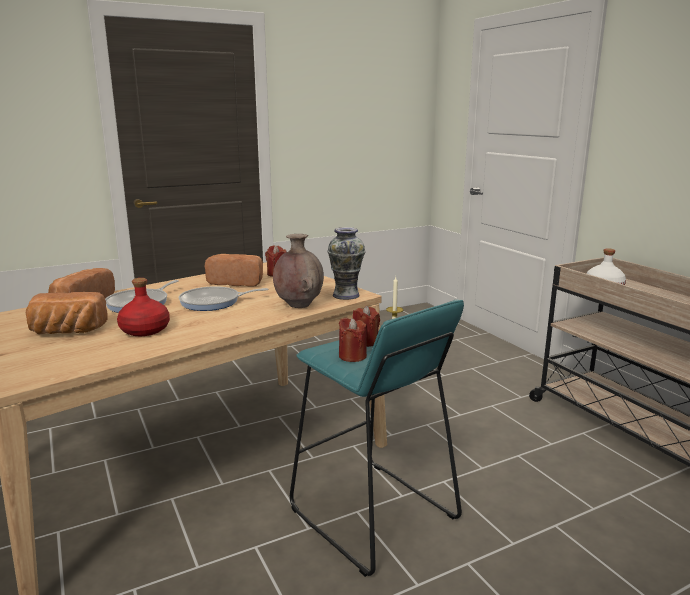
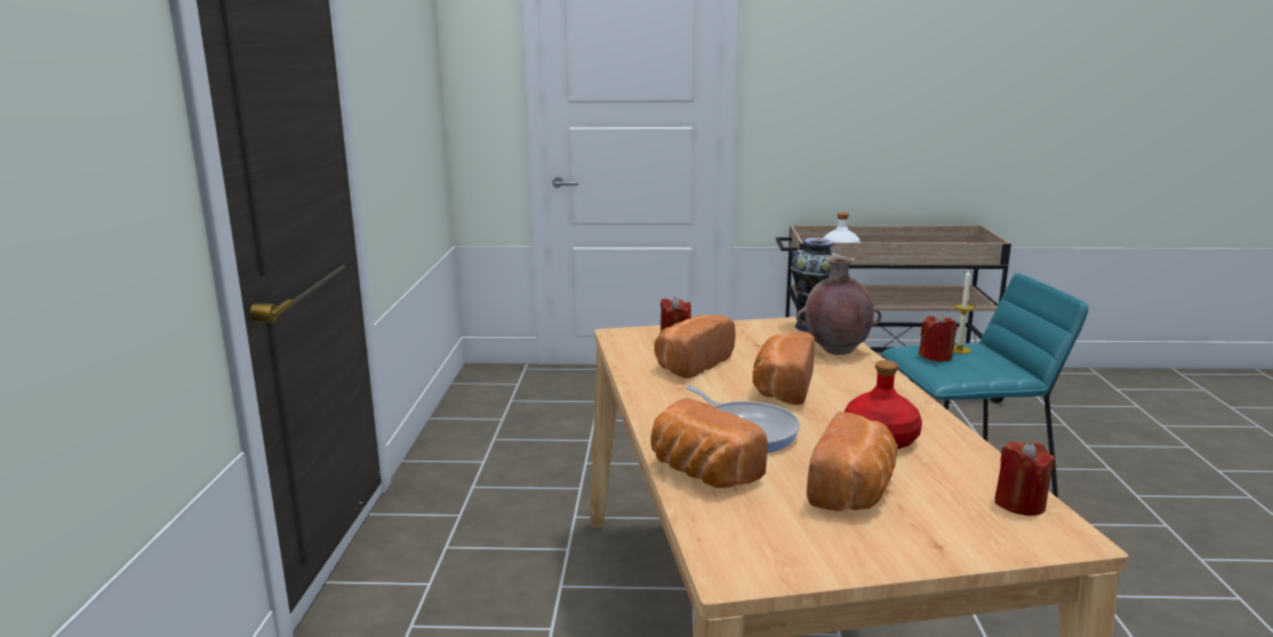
camera: 60 degrees left, 0 degrees up
frying pan [179,286,268,311] -> bread [753,333,815,405]
red candle [339,318,367,362] -> red candle moved to [995,441,1055,516]

